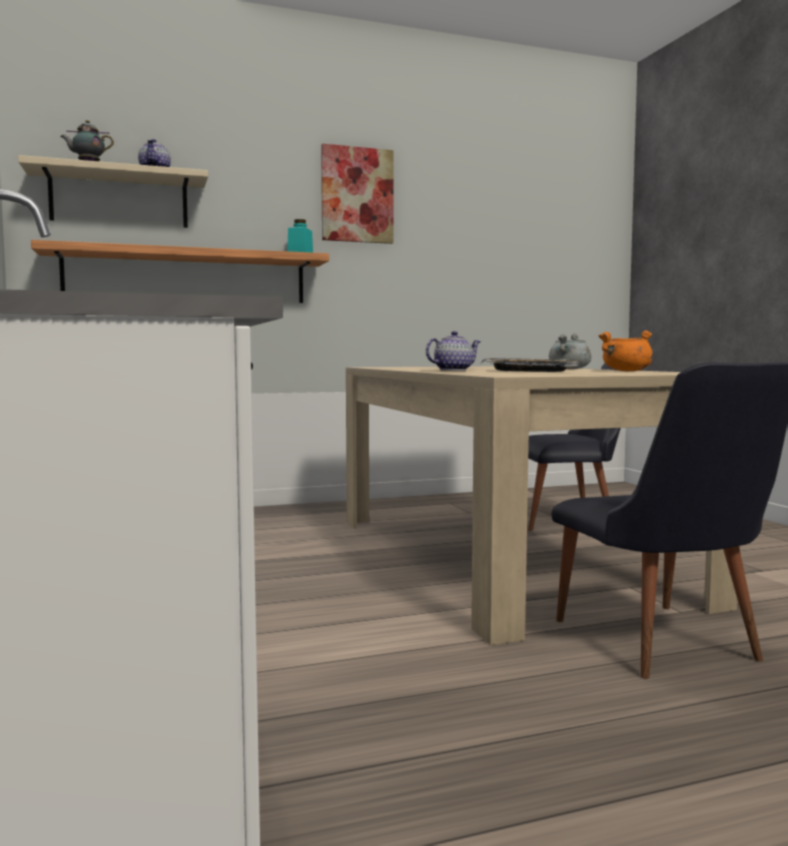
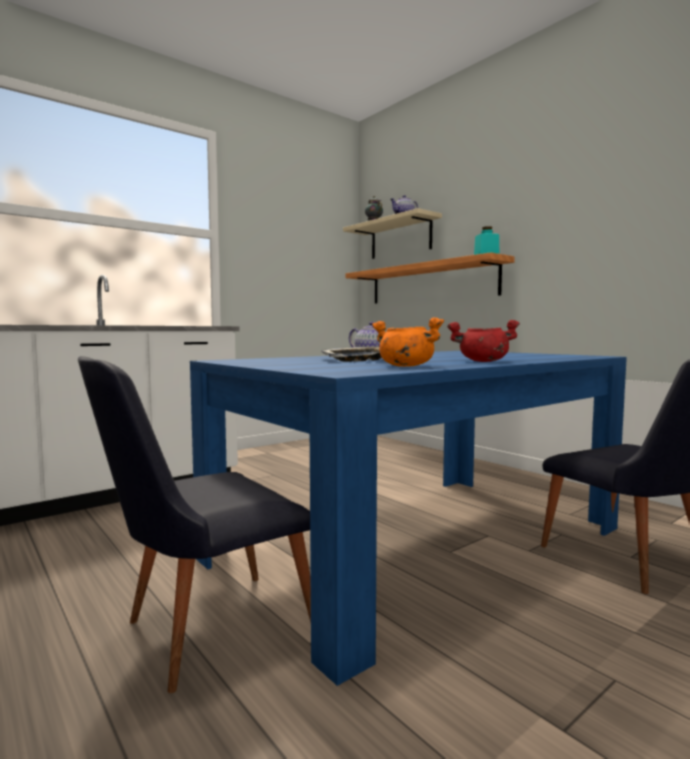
camera: 70 degrees right, 0 degrees up
picture [321,144,394,244] -> none
beige dining table [346,366,740,645] -> blue dining table [190,351,627,686]
grey cooking pot [549,333,591,369] -> red cooking pot [447,320,520,362]

